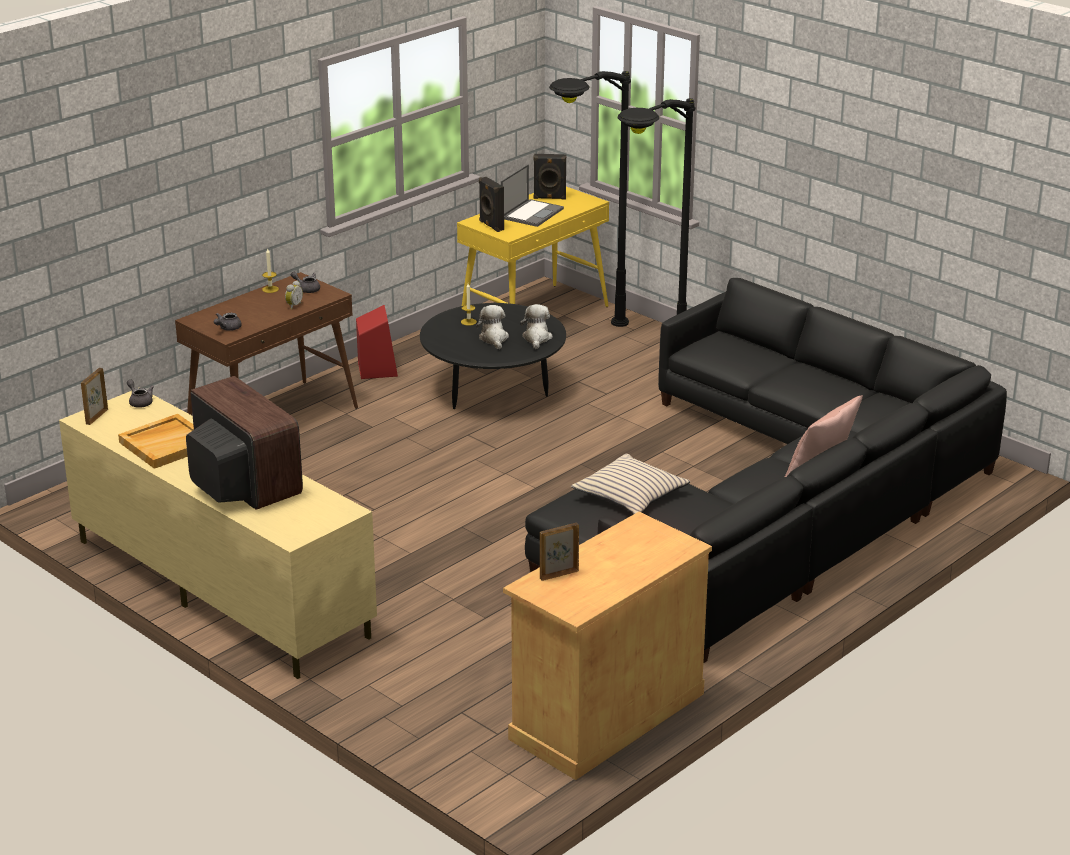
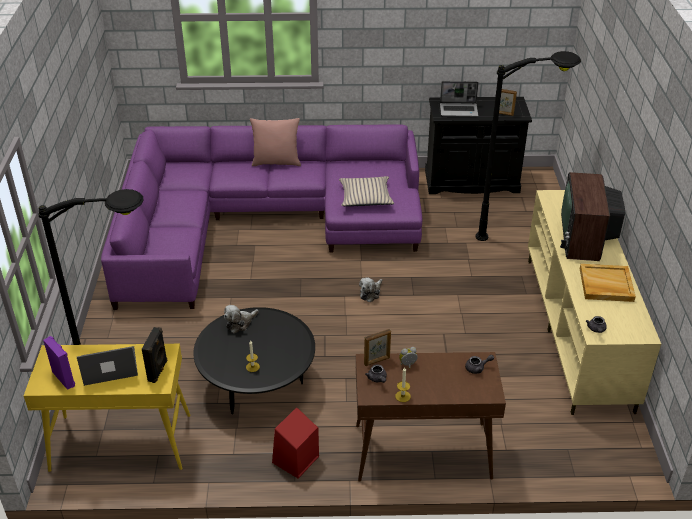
camera: 135 degrees left, 10 degrees up
picture frame [81,368,108,425] -> picture frame moved to [364,329,391,366]
plush toy [476,305,509,350] -> plush toy moved to [359,278,382,302]
beige cabinet [503,512,712,780] -> black cabinet [425,97,532,194]
black sofa [525,278,1007,664] -> purple sofa [101,125,422,310]
black speaker [533,154,566,200] -> purple speaker [43,336,75,390]
black floor lamp [618,98,695,315] -> black floor lamp moved to [475,51,581,241]
none -> laptop [440,81,479,116]

